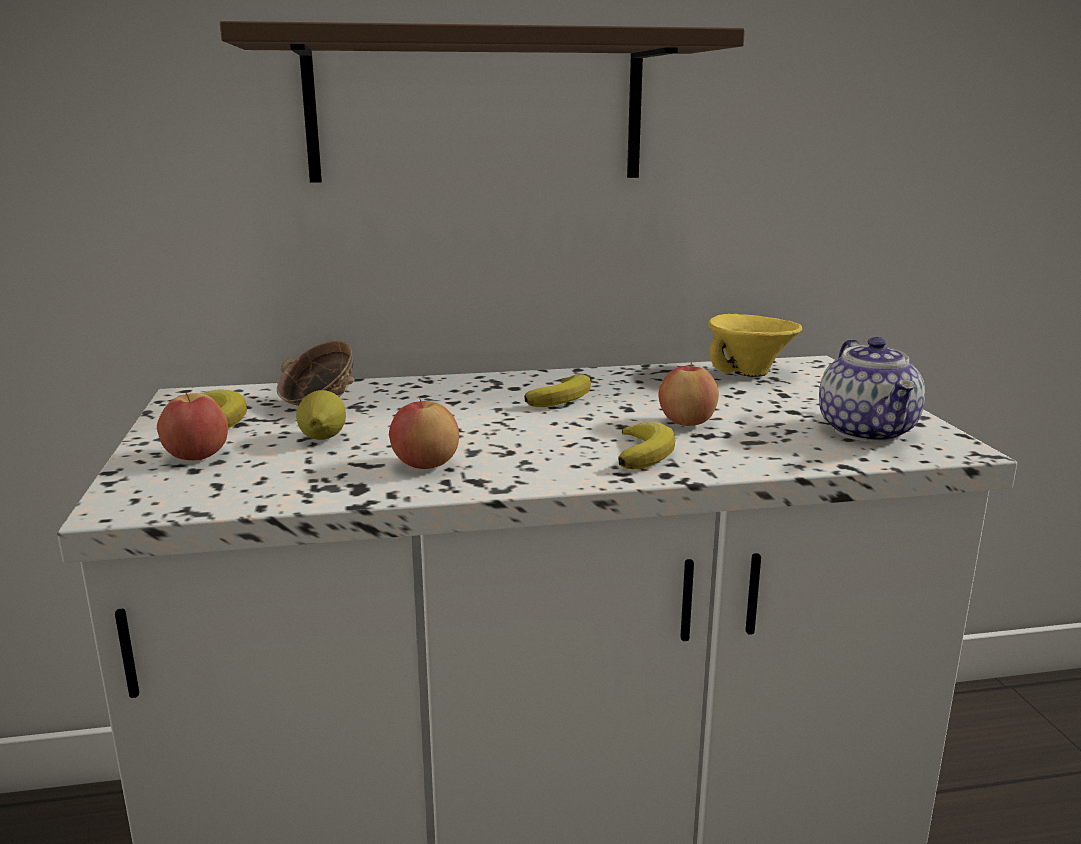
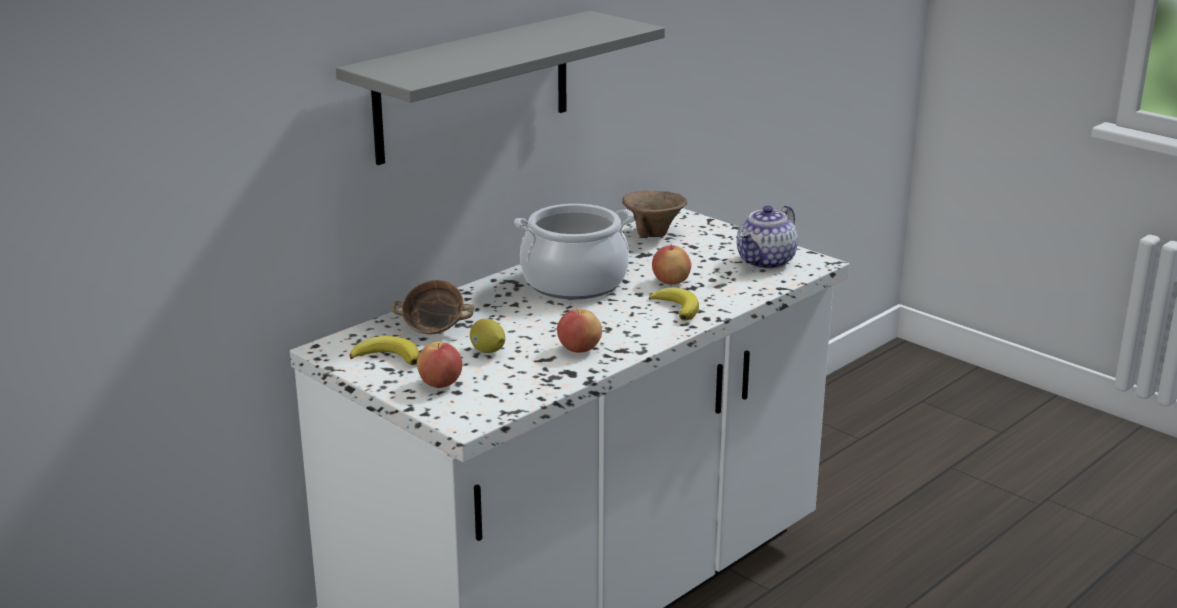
camera: 35 degrees left, 5 degrees up
brown shelf [220,21,745,183] -> grey shelf [336,11,665,165]
banana [524,374,591,407] -> cooking pot [514,204,634,299]
yellow bowl [708,314,802,377] -> brown bowl [622,191,687,238]
teapot [819,337,925,442] -> teapot turned 75 degrees clockwise [737,205,798,270]

